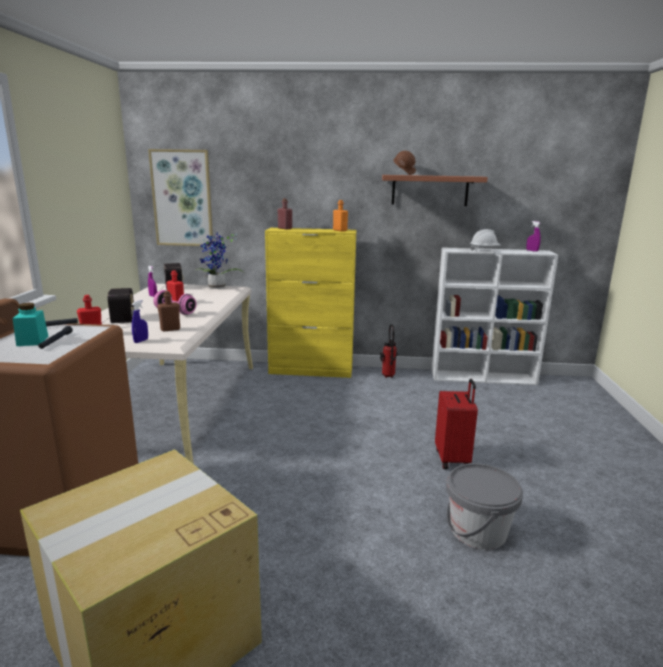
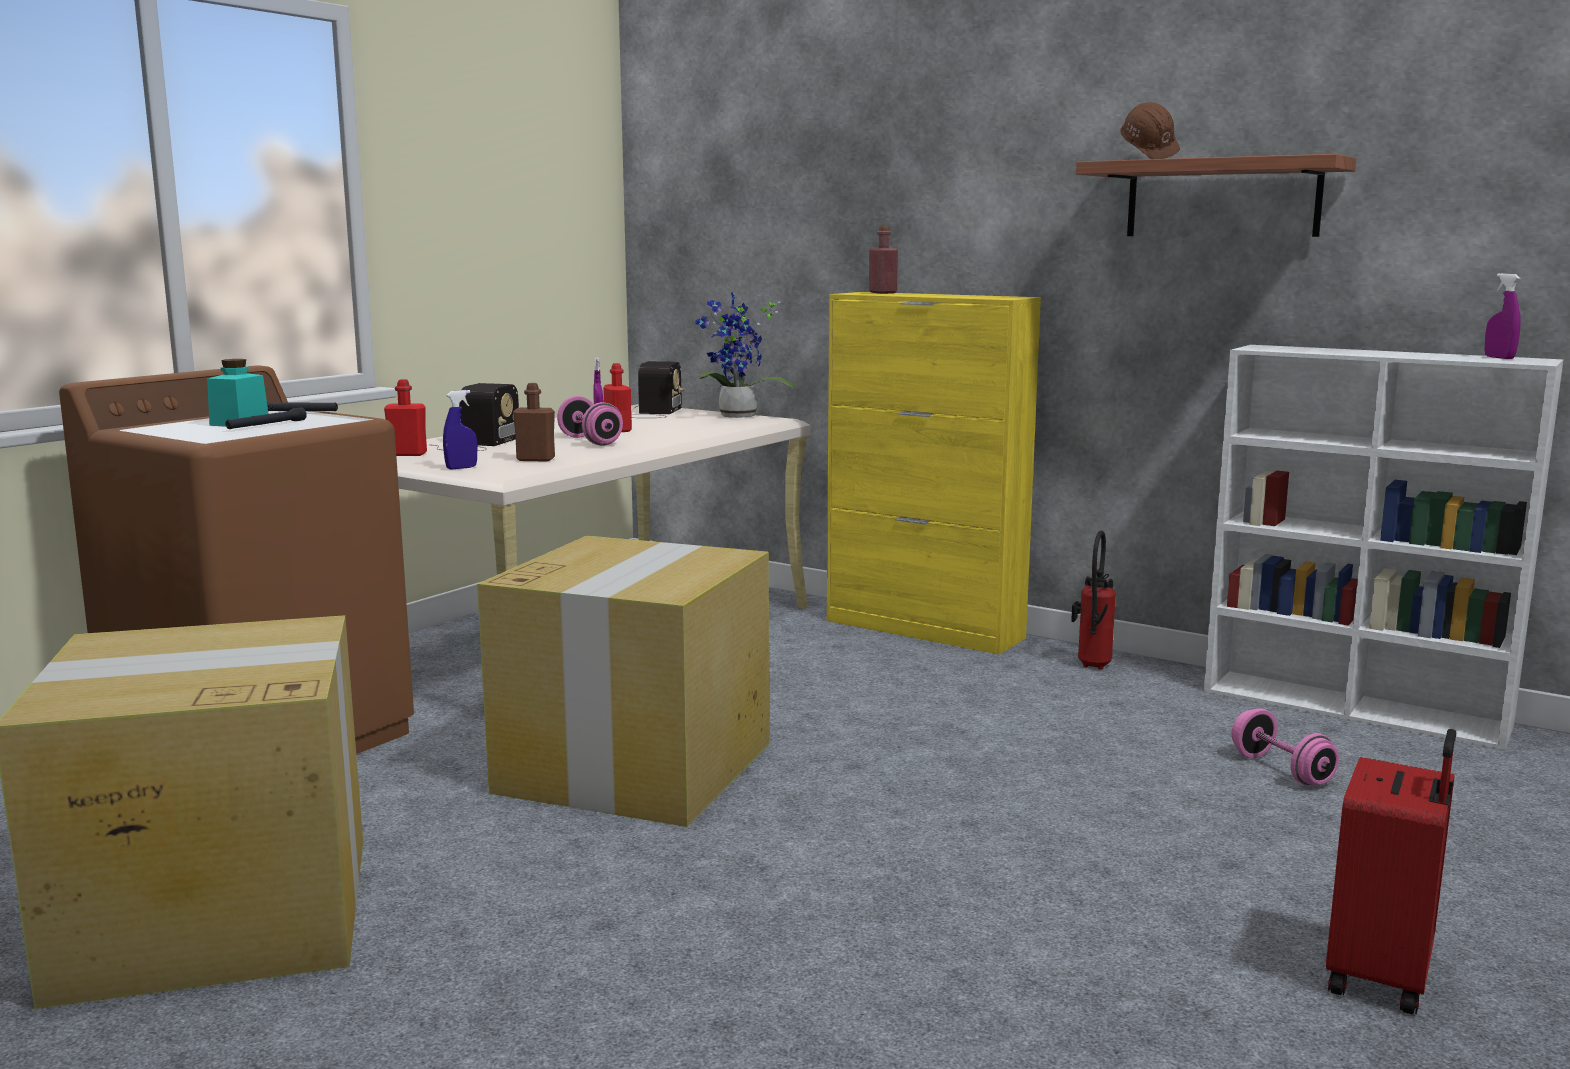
camera: 30 degrees right, 5 degrees down
picture [148,149,213,246] -> none
orange bottle [333,200,348,232] -> none
red suitcase [435,379,478,469] -> red suitcase moved to [1326,729,1456,1014]
grey bucket [446,463,523,549] -> none
white hard hat [470,229,500,251] -> none
none -> cardboard box [477,536,769,827]
none -> pink dumbbell [1231,708,1339,786]

